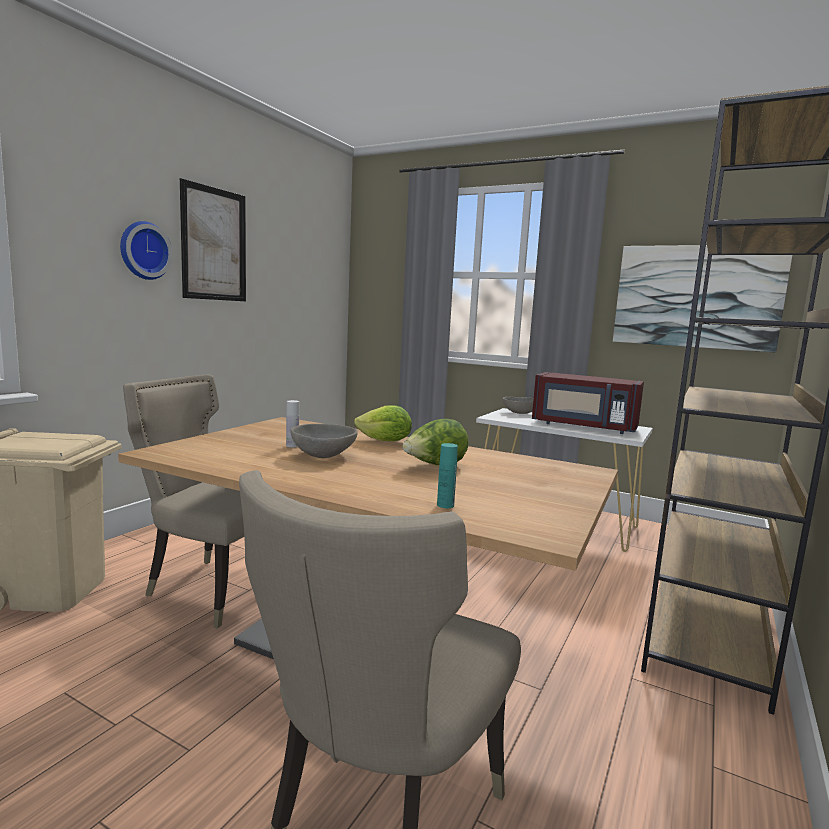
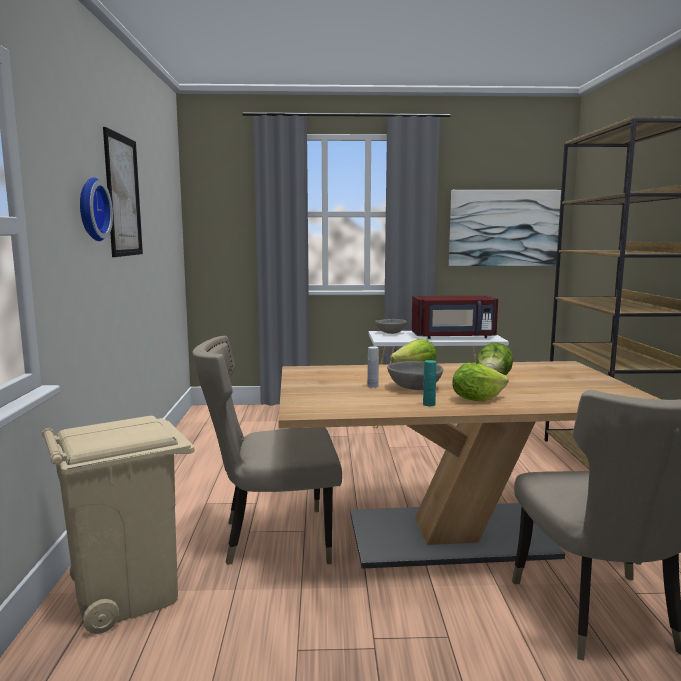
camera: 30 degrees left, 0 degrees up
turquoise bottle [437,443,458,508] -> turquoise bottle moved to [423,360,436,406]
none -> lettuce [452,363,509,402]

